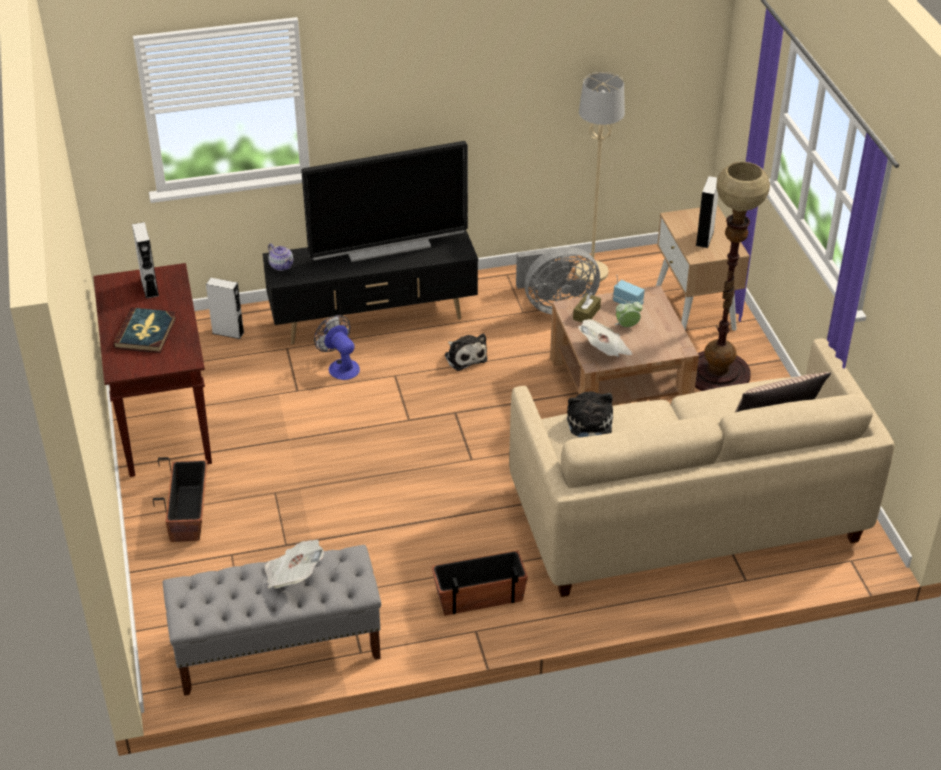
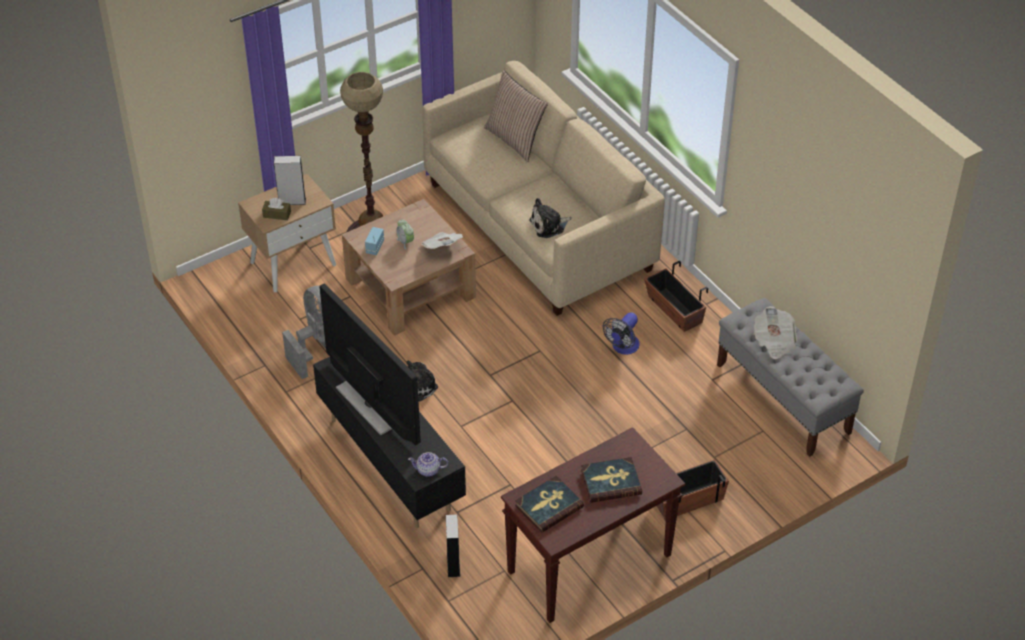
camera: 110 degrees left, 5 degrees up
grey speaker [132,222,159,299] -> book [515,476,584,533]
teapot [268,243,293,271] -> teapot turned 120 degrees counterclockwise [408,452,448,477]
fan [314,315,360,380] -> fan moved to [603,312,640,355]
brown tissue box [573,292,601,323] -> brown tissue box moved to [262,198,291,220]
beige floor lamp [575,72,625,283] -> none

